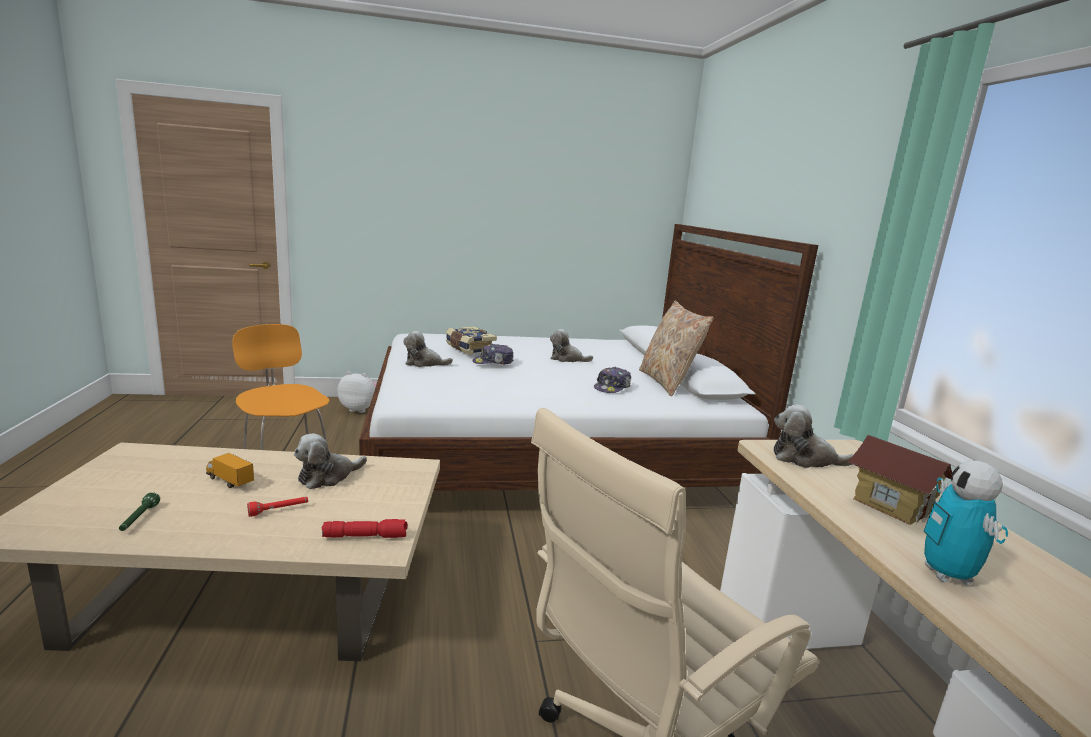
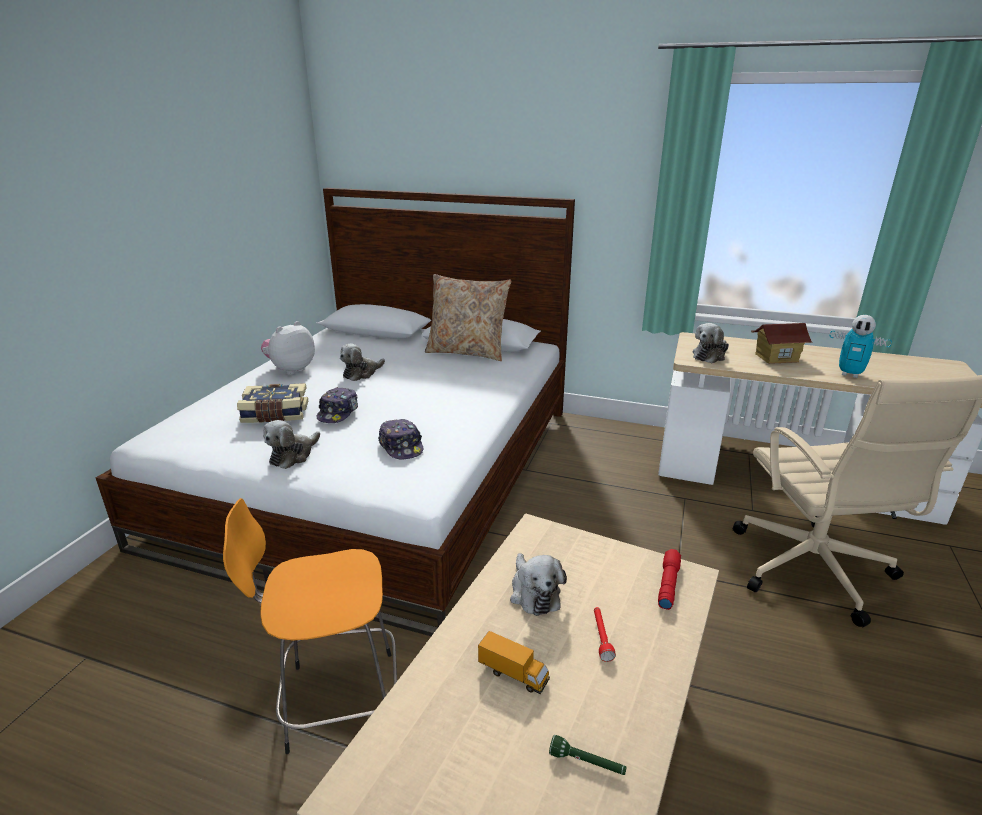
camera: 60 degrees left, 10 degrees up
toy truck [206,453,254,488] -> toy truck turned 120 degrees counterclockwise [478,631,550,694]
plush toy [337,371,377,413] -> plush toy moved to [261,321,315,375]
cap [594,367,631,393] -> cap moved to [378,419,423,459]

